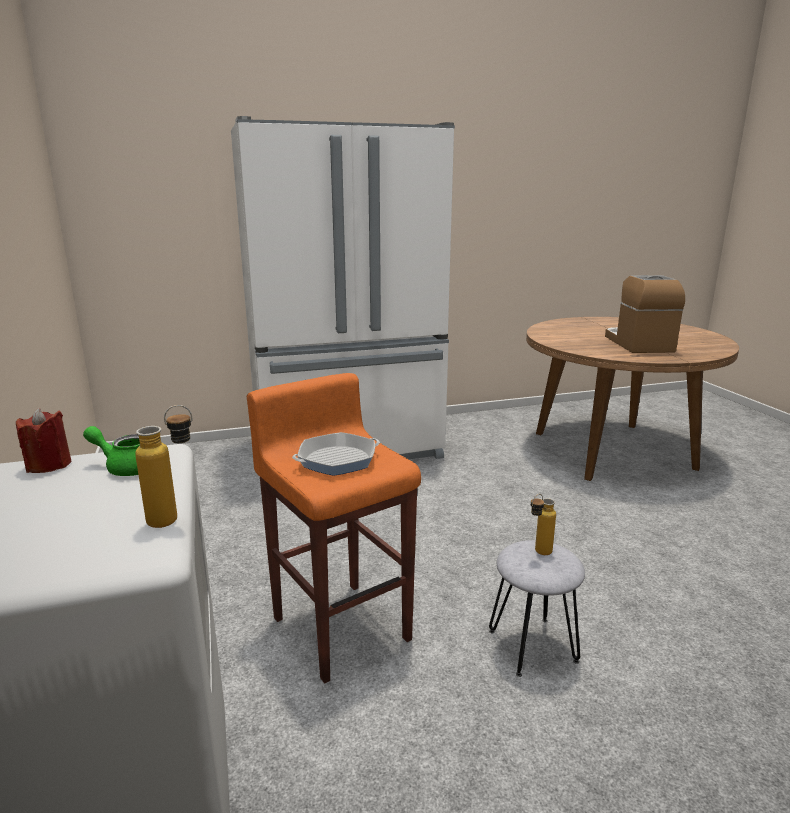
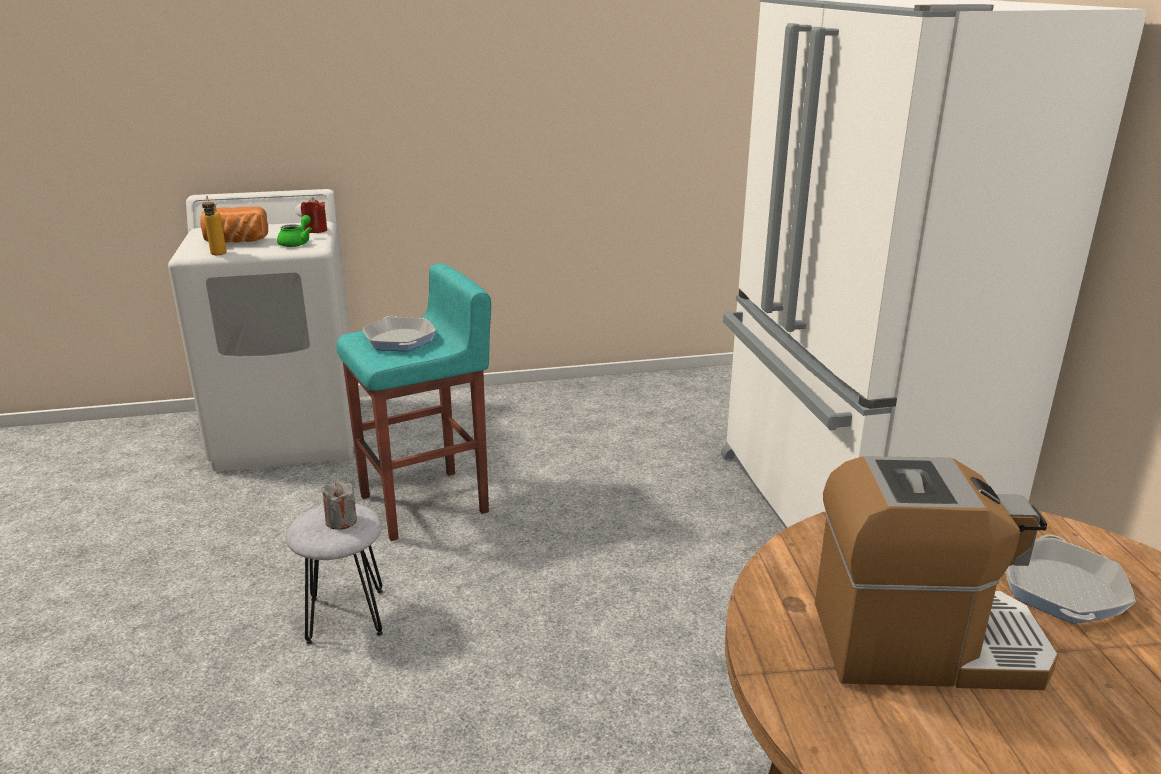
camera: 95 degrees right, 5 degrees up
orange stool [247,373,421,683] -> turquoise stool [336,264,491,541]
bottle [531,494,556,555] -> grey candle [322,481,357,530]
none -> bread [200,206,268,243]
none -> frying pan [1005,535,1136,623]

